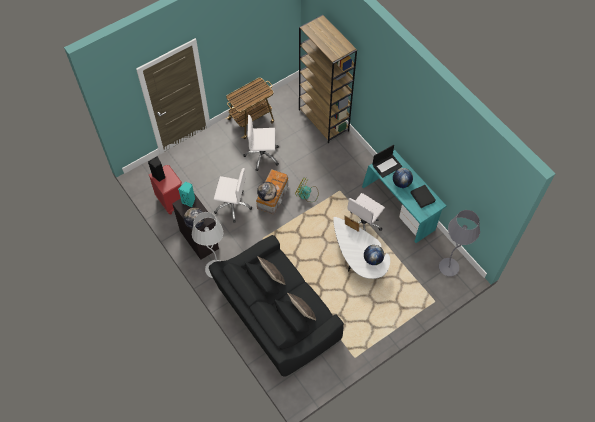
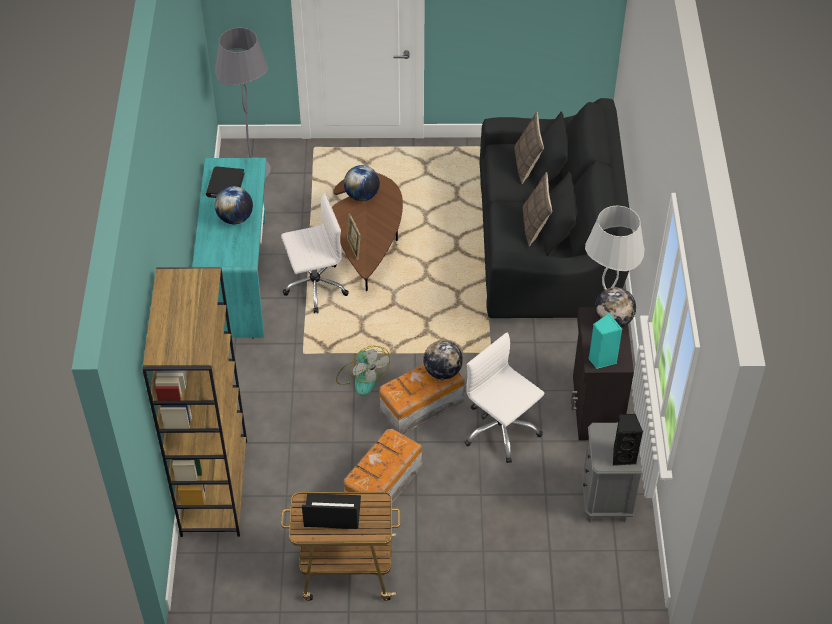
camera: 145 degrees left, 10 degrees down
red nightstand [149,165,182,215] -> grey nightstand [581,423,642,523]
white office chair [244,115,279,171] -> storage box [344,429,422,516]
white coffee table [333,217,390,279] -> brown coffee table [332,173,403,291]
laptop [372,145,402,178] -> laptop moved to [302,493,361,529]

